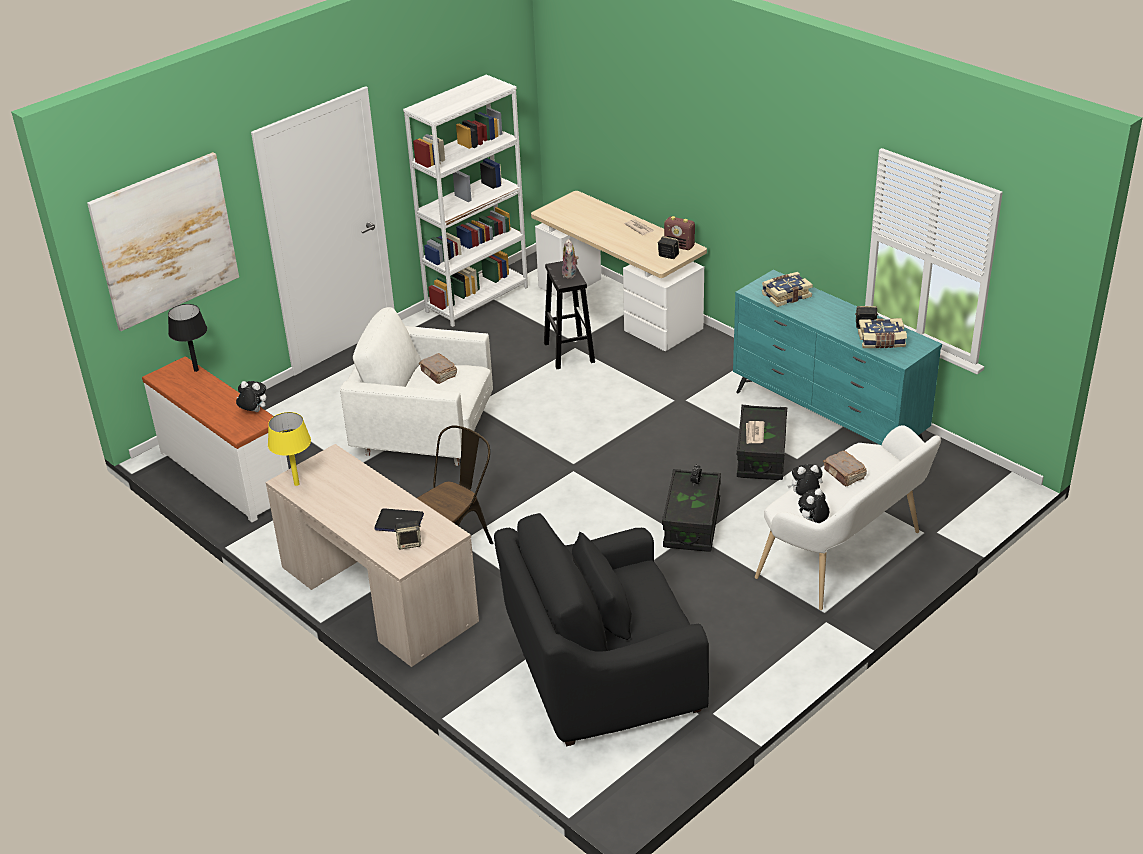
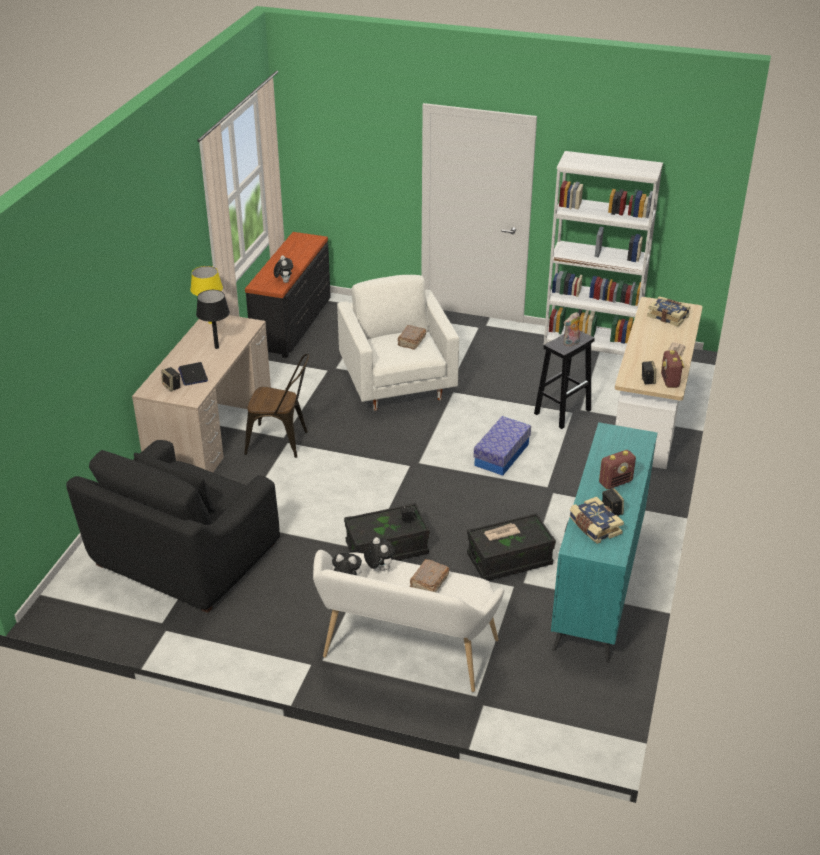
camera: 60 degrees right, 0 degrees up
picture [87,152,239,331] -> none
white dresser [142,356,289,522] -> black dresser [245,232,331,358]
black table lamp [168,304,207,372] -> black table lamp moved to [196,290,230,349]
black armchair [494,513,709,746] -> black armchair turned 105 degrees counterclockwise [66,440,280,613]
book [762,272,813,307] -> book moved to [647,296,690,326]
none -> storage box [474,416,531,476]
none -> radio [599,450,636,489]

